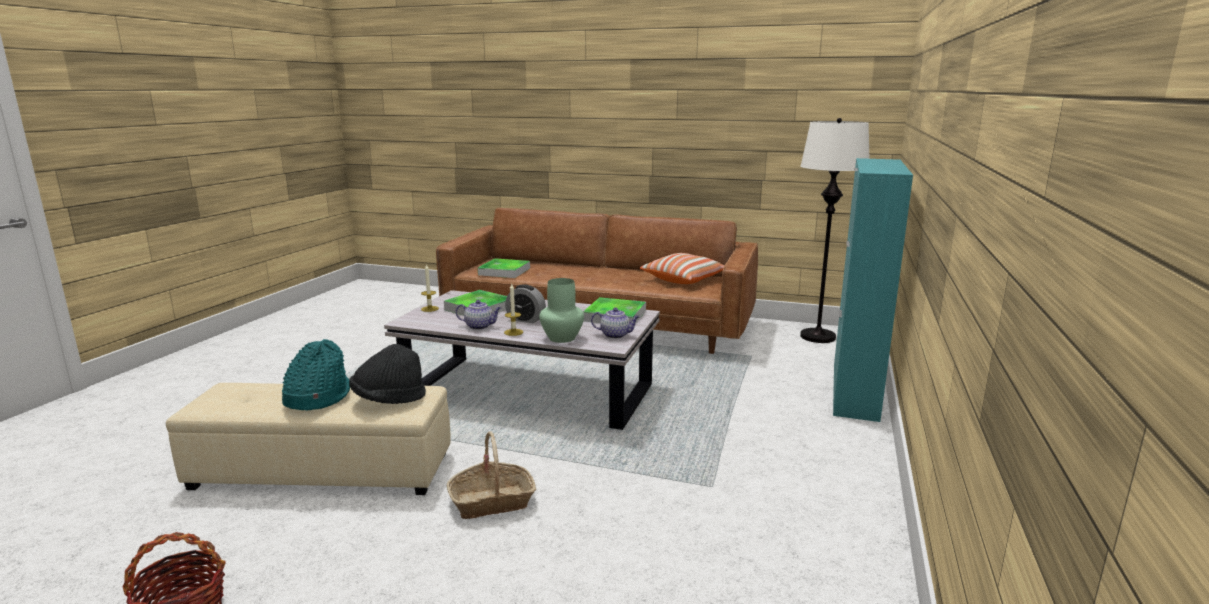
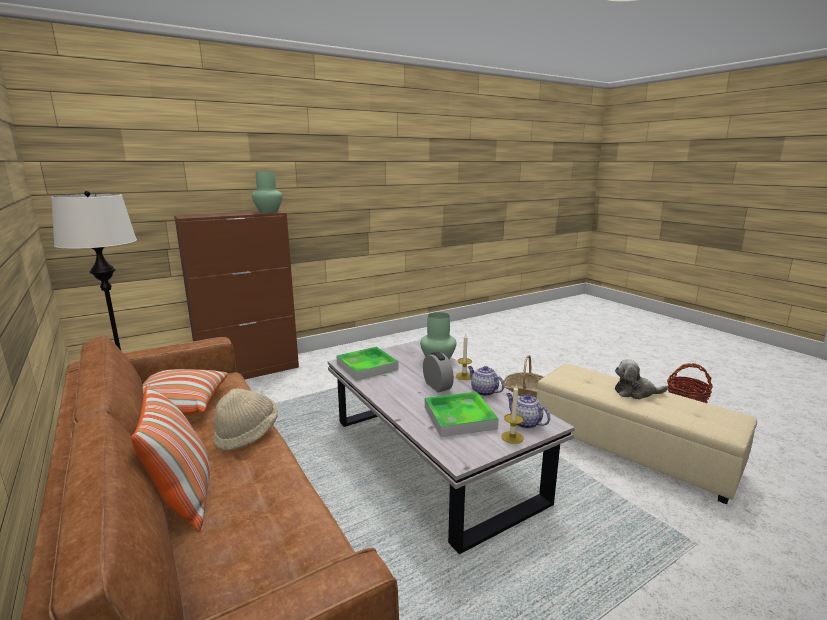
camera: 140 degrees left, 0 degrees up
turquoise hat [282,339,350,410] -> plush toy [615,359,668,399]
black hat [349,344,426,404] -> none
tray [478,258,530,278] -> none
teapot [591,308,640,339] -> teapot moved to [506,393,550,429]
turquoise cabinet [833,158,913,422] -> brown cabinet [174,211,299,380]
none -> pillow [131,383,210,532]
none -> beige hat [214,388,278,451]
none -> green vase [252,171,283,213]

